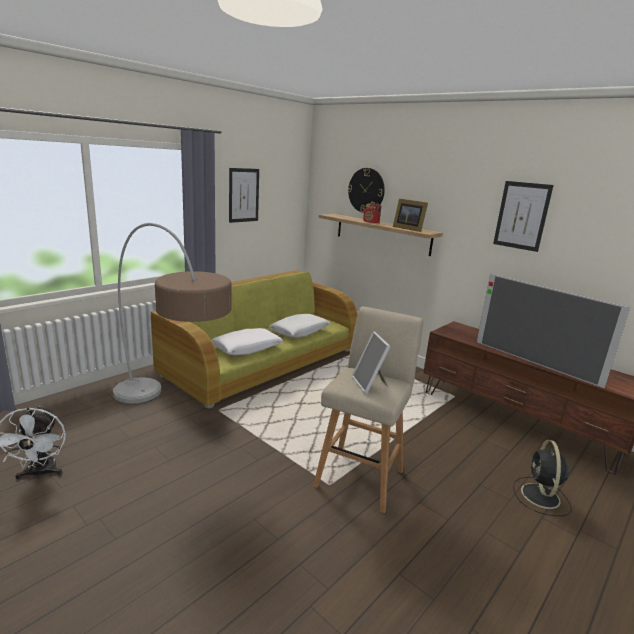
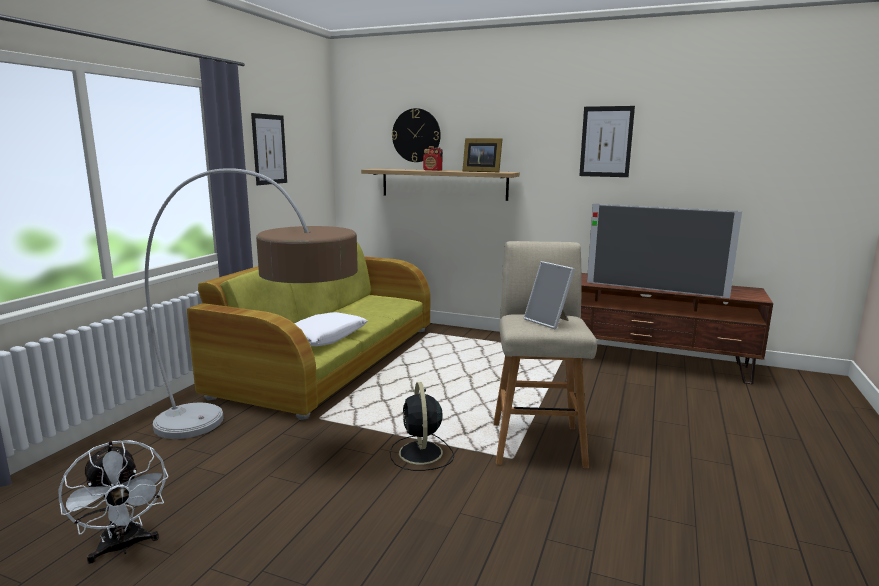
camera: 20 degrees left, 5 degrees down
white pillow [269,314,330,338] -> none
black fan [513,440,572,516] -> black fan moved to [390,382,454,471]

